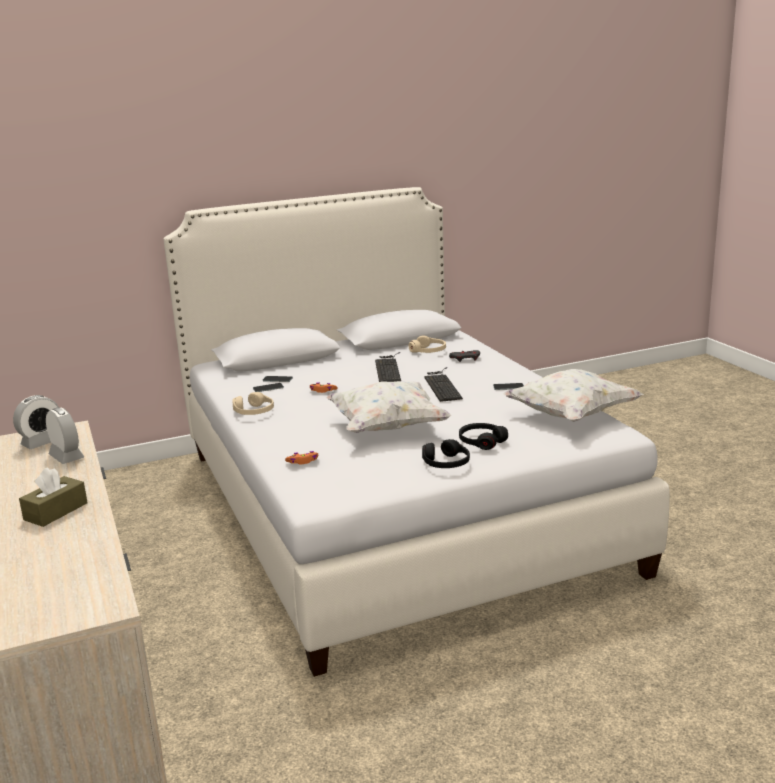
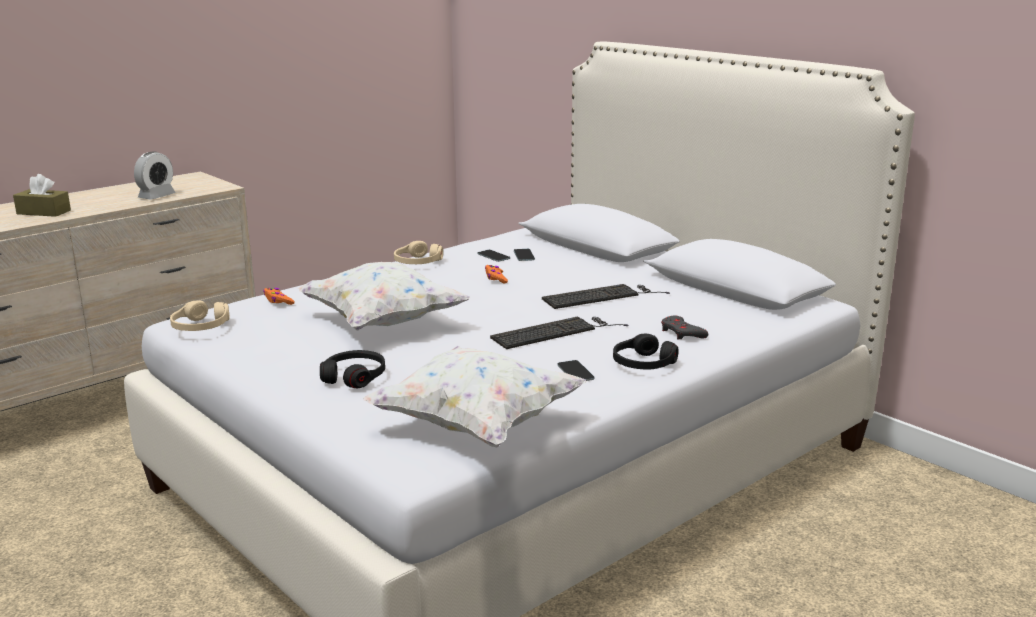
camera: 70 degrees right, 0 degrees up
alarm clock [13,395,59,449] -> none
beige headphones [408,336,446,353] -> beige headphones moved to [170,301,230,331]
black headphones [422,439,470,468] -> black headphones moved to [613,334,679,370]

